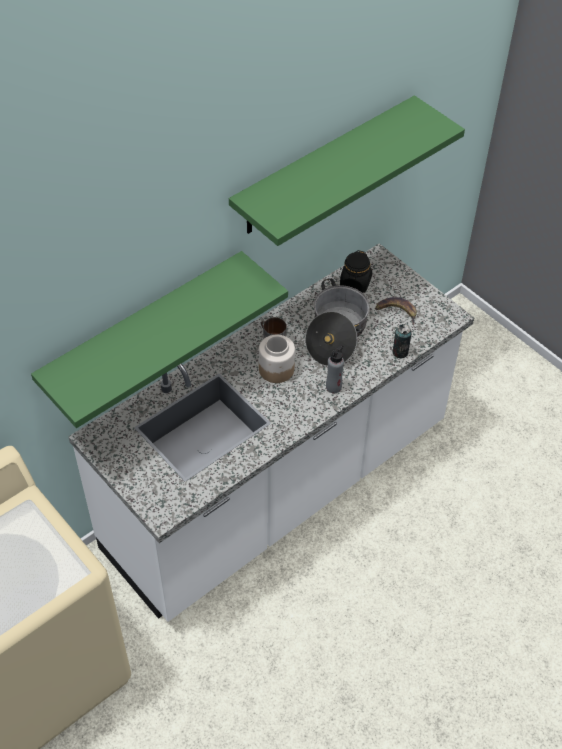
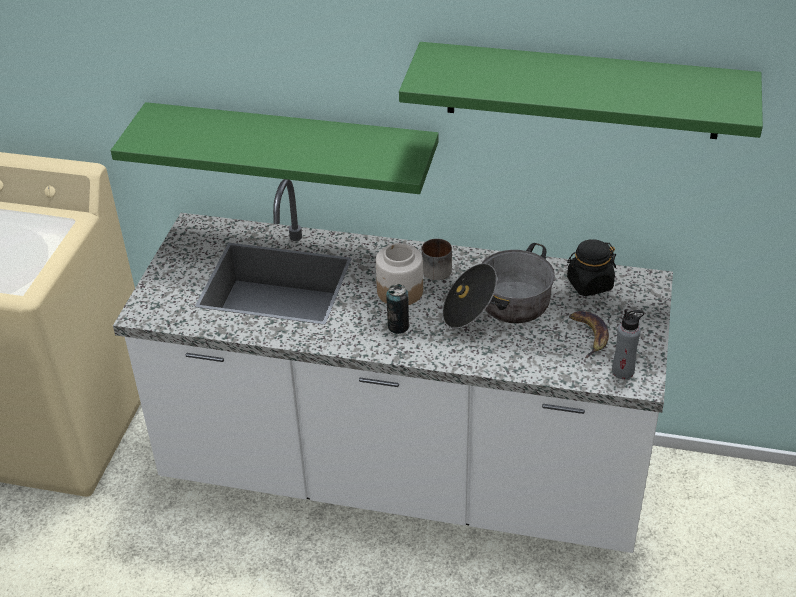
camera: 55 degrees right, 10 degrees down
grey bottle [326,345,344,394] -> grey bottle moved to [612,309,644,379]
can [392,324,412,358] -> can moved to [386,284,410,334]

